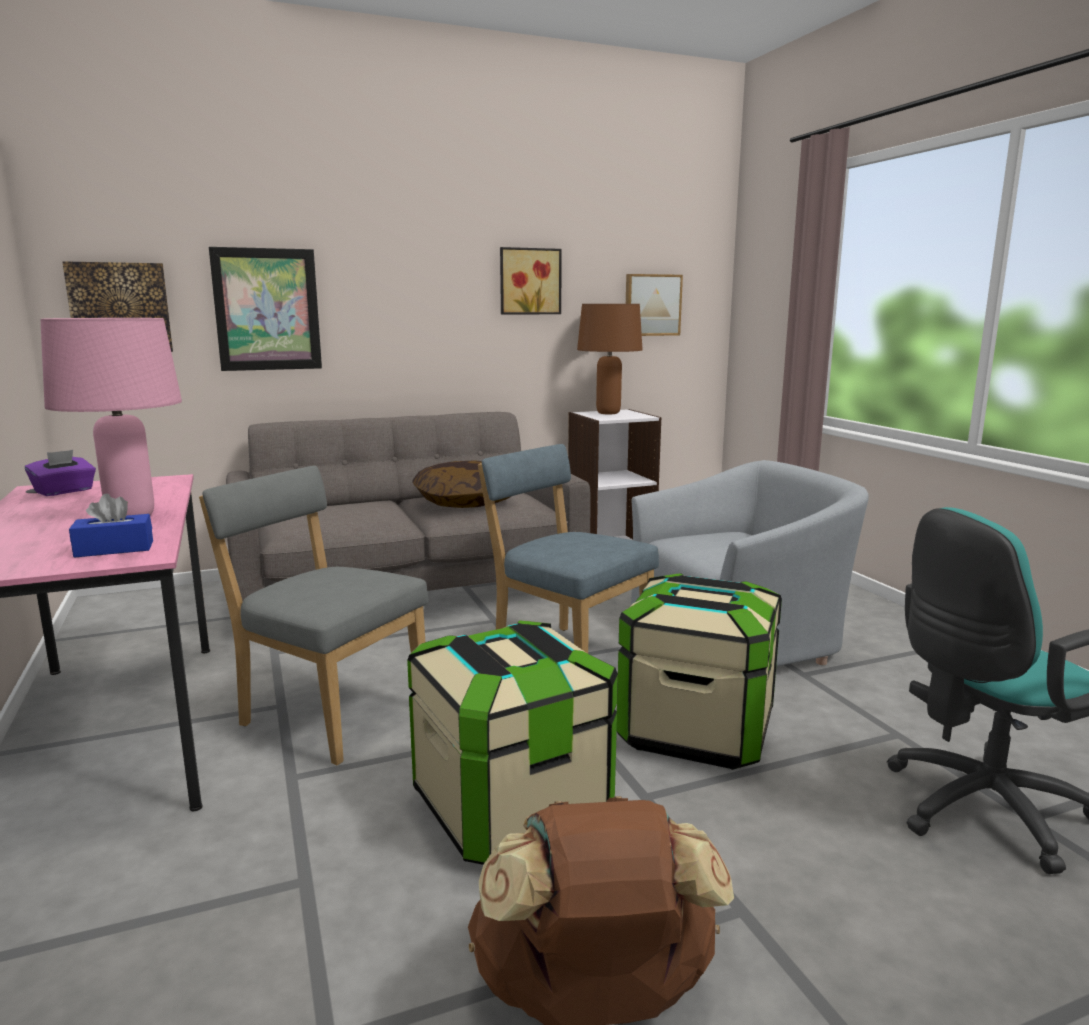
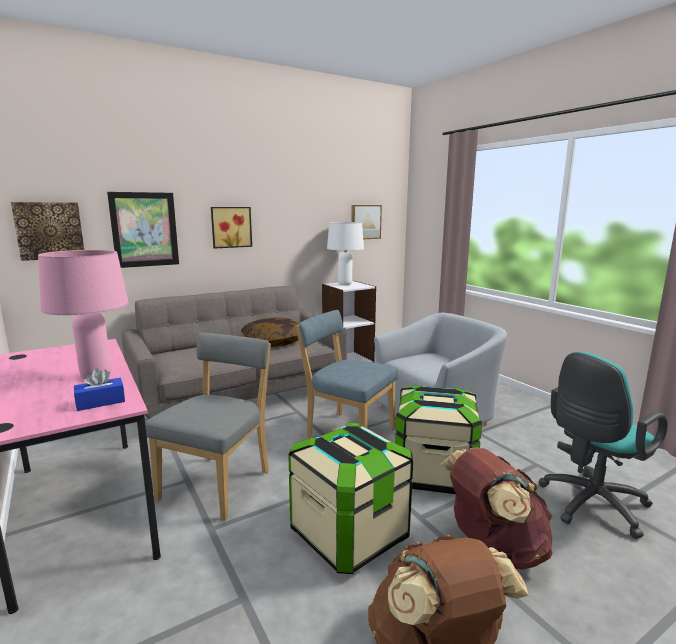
camera: 10 degrees left, 0 degrees up
purple tissue box [25,450,96,496] -> none
grey chair [199,466,429,765] -> grey chair turned 90 degrees clockwise [145,333,271,520]
picture [500,247,562,314] -> picture moved to [211,207,252,249]
brown table lamp [577,304,643,414] -> white table lamp [327,222,364,285]
none -> brown backpack [441,448,552,569]

